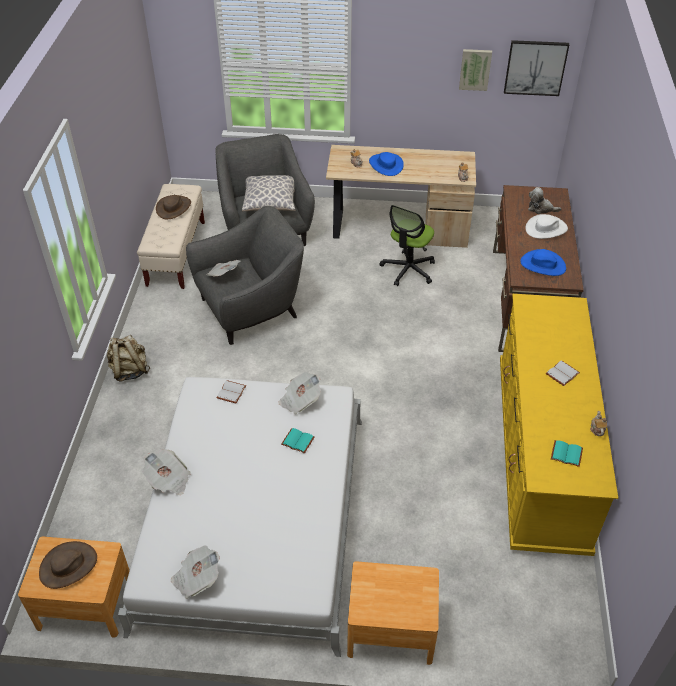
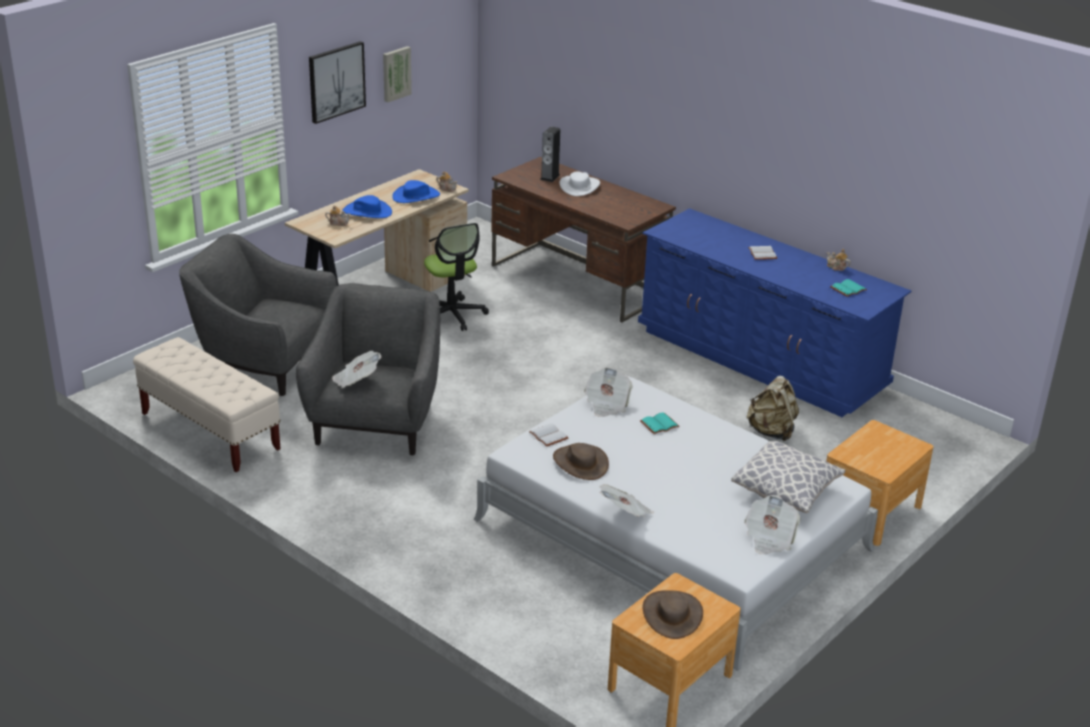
camera: 55 degrees left, 15 degrees down
beige backpack [107,335,150,382] -> beige backpack moved to [747,376,799,441]
brown hat [156,195,191,219] -> brown hat moved to [553,443,609,480]
pillow [242,175,295,211] -> pillow moved to [731,441,845,513]
yellow dresser [500,294,618,556] -> blue dresser [638,209,911,417]
picture [504,40,569,96] -> picture moved to [309,41,366,124]
blue hat [520,249,566,276] -> blue hat moved to [392,180,440,203]
plush toy [528,187,561,214] -> speaker [540,126,560,182]

